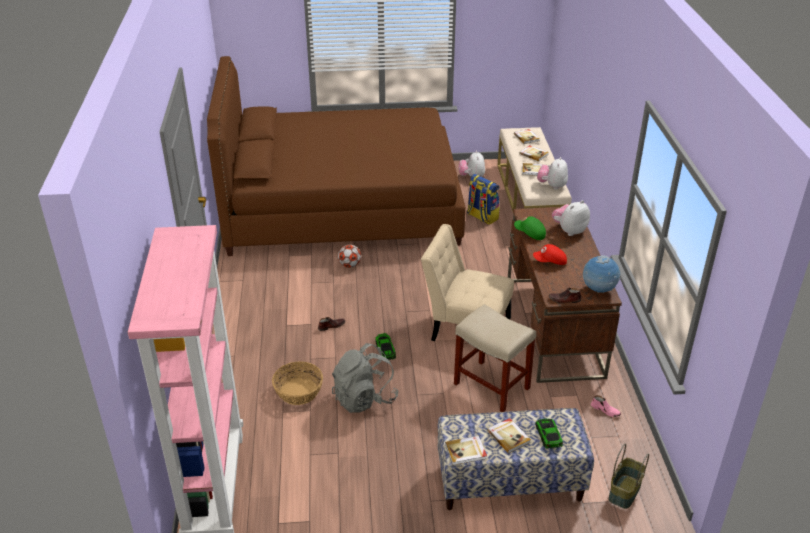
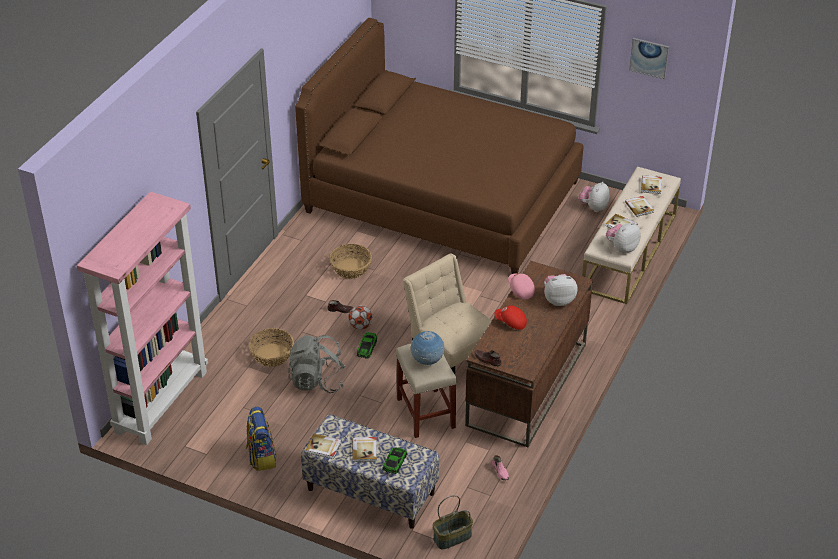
camera: 30 degrees right, 5 degrees up
football [338,245,361,268] -> football moved to [348,306,373,330]
backpack [467,174,500,225] -> backpack moved to [246,407,277,471]
green cap [514,216,546,240] -> pink cap [508,273,535,299]
globe [583,255,621,293] -> globe moved to [410,331,444,365]
none -> basket [330,244,372,279]
none -> picture [629,38,669,79]

